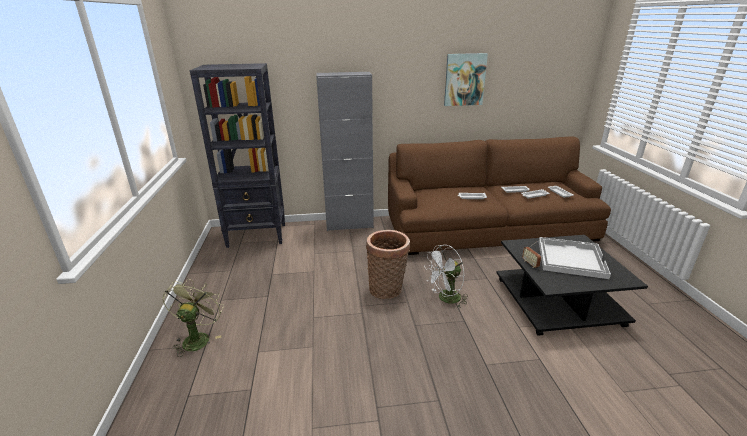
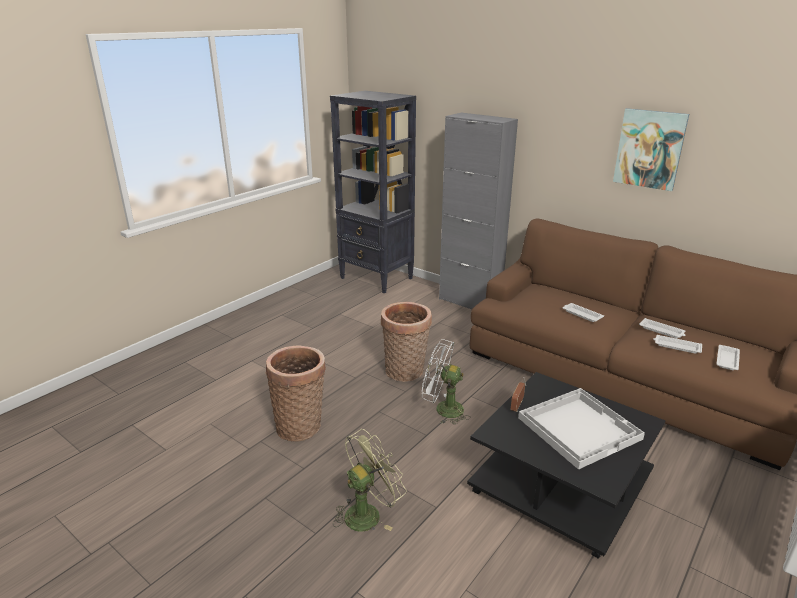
camera: 45 degrees right, 0 degrees up
green fan [162,278,224,357] -> green fan moved to [333,429,407,531]
none -> basket [266,345,326,442]

